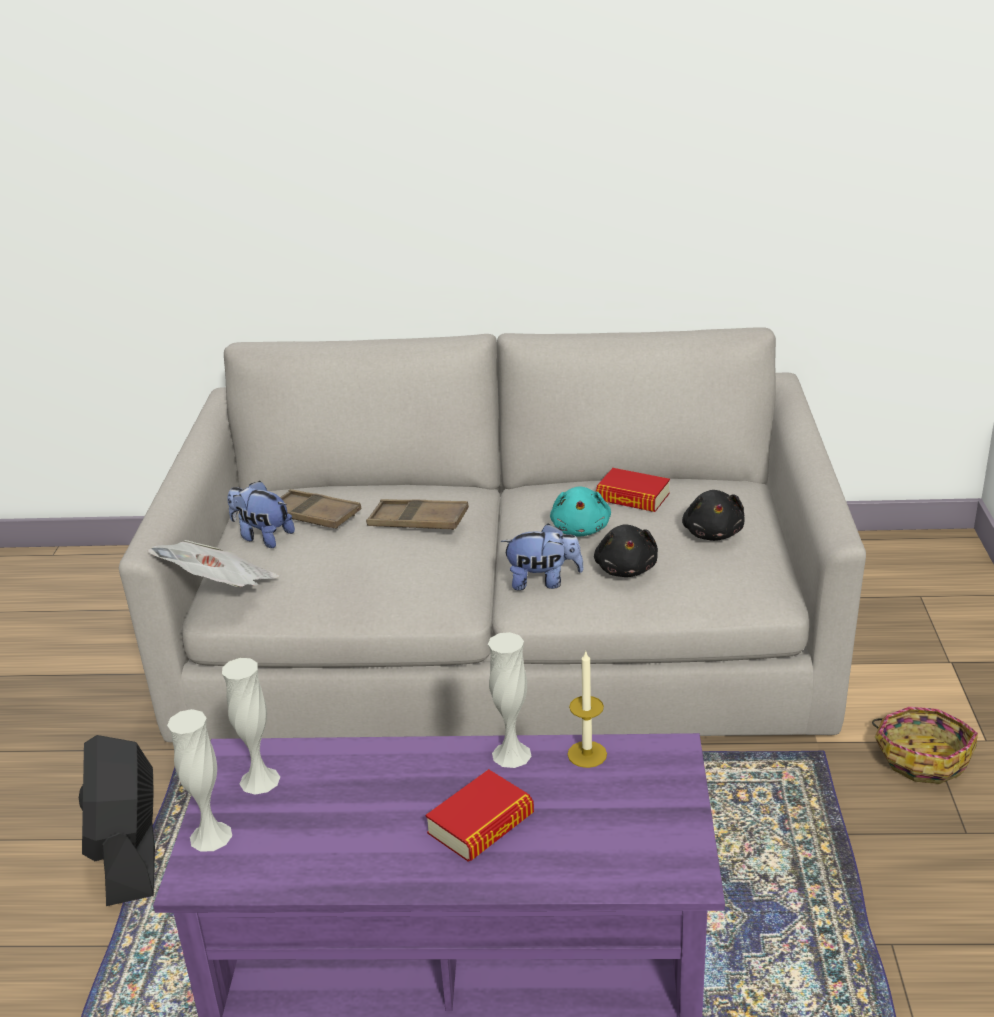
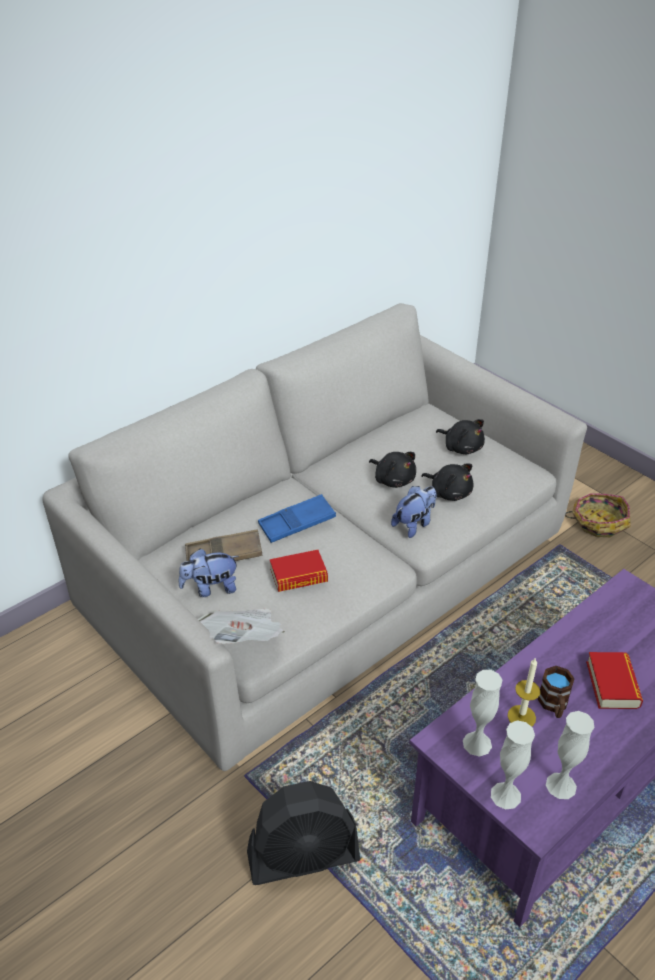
camera: 45 degrees left, 10 degrees up
black fan [79,735,155,906] -> black fan turned 45 degrees counterclockwise [247,781,360,885]
brown tray [366,499,469,530] -> blue tray [258,494,336,543]
white vase [488,632,532,768] -> white vase moved to [546,711,594,799]
turquoise plush toy [550,486,611,537] -> black plush toy [369,452,416,488]
candle [567,650,607,768] -> candle moved to [508,658,540,727]
book [596,468,670,512] -> book moved to [270,550,328,592]
none -> brown mug [537,666,575,718]

